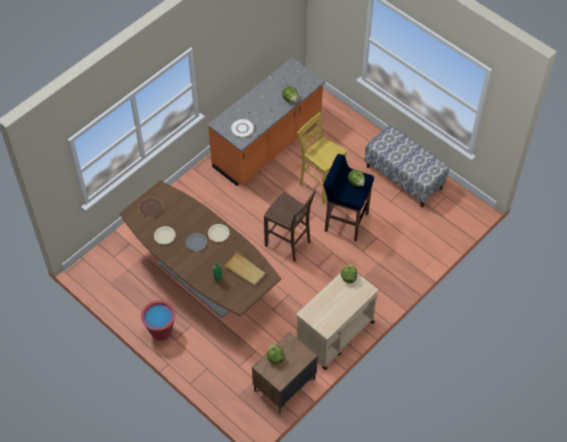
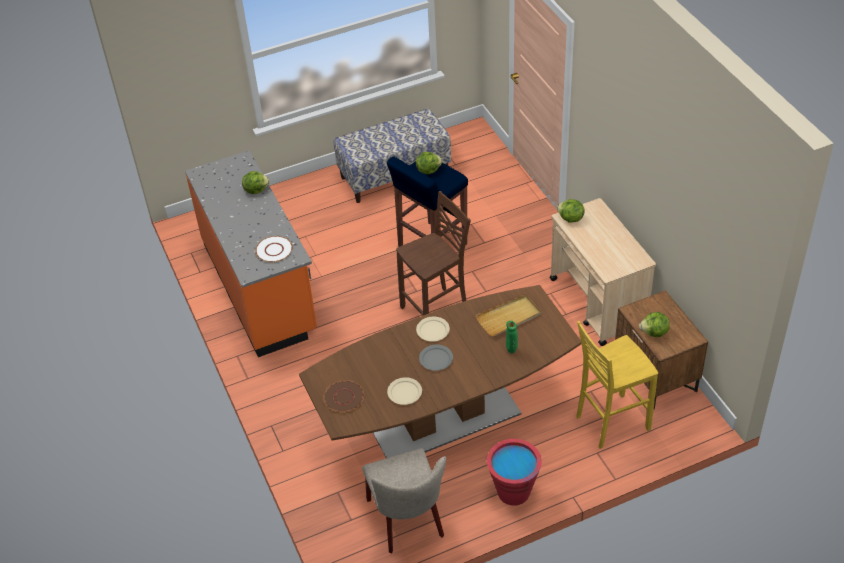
camera: 65 degrees left, 10 degrees down
yellow stool [297,112,347,204] -> yellow stool moved to [576,321,658,449]
none -> beige chair [362,448,446,553]

